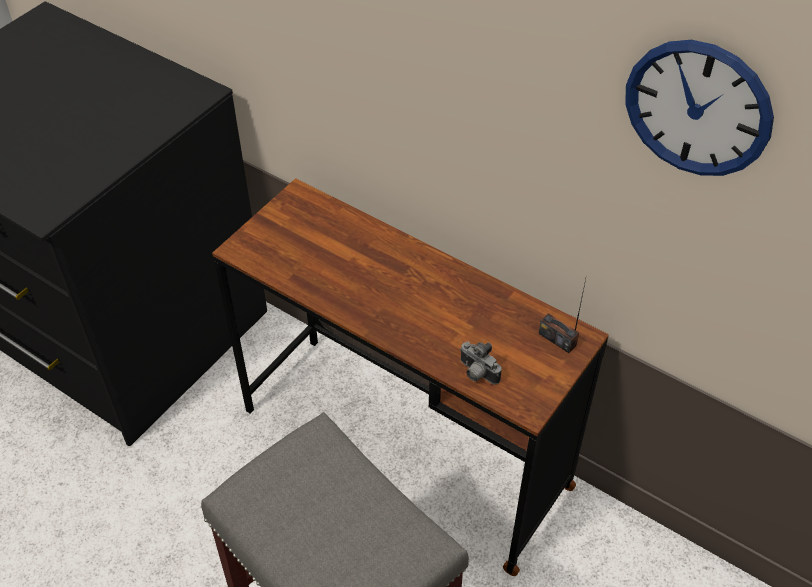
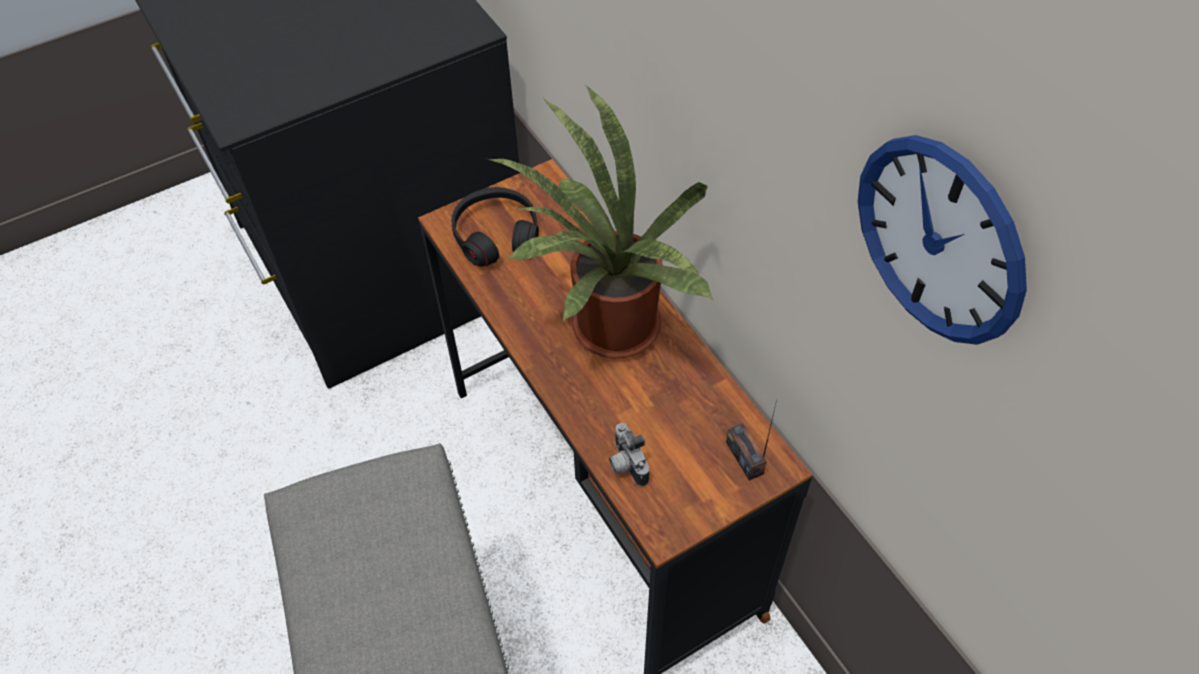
camera: 25 degrees right, 5 degrees up
none -> black headphones [451,187,539,267]
none -> potted plant [488,85,714,358]

